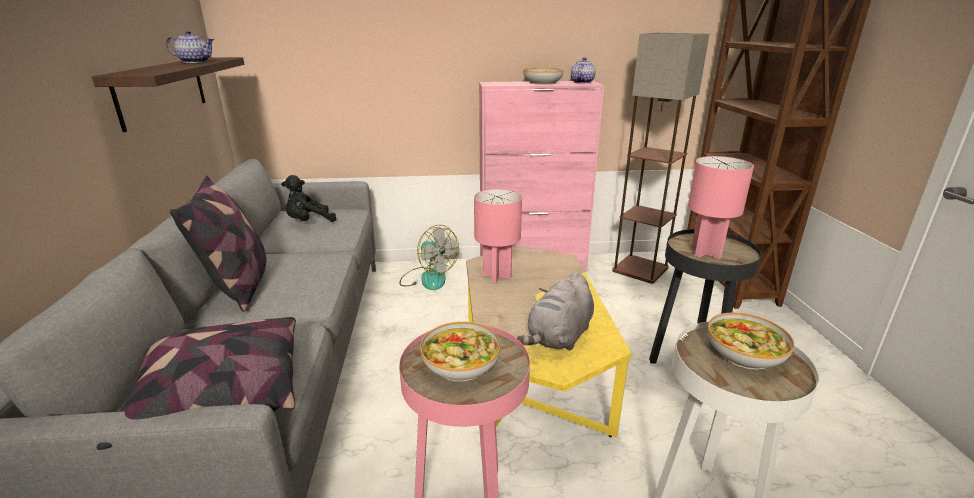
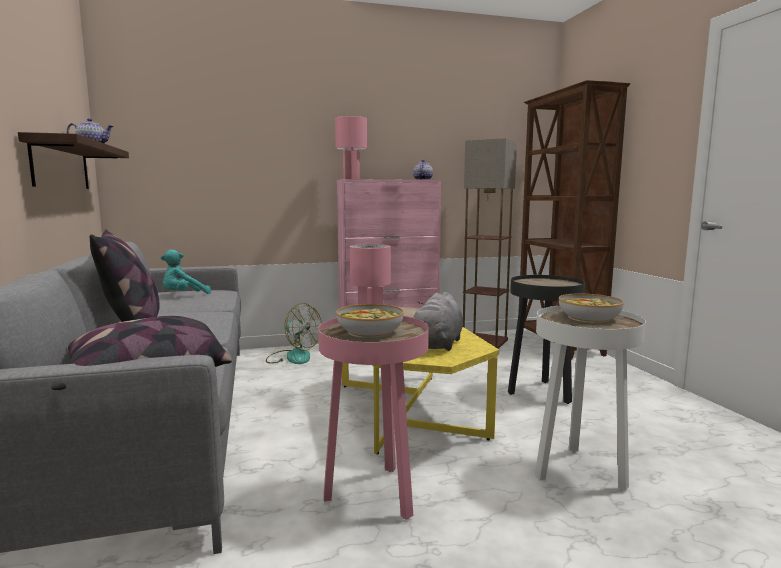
camera: 10 degrees left, 15 degrees down
black plush toy [281,175,336,222] -> turquoise plush toy [161,249,211,294]
bowl [523,68,564,85] -> none
pink table lamp [688,156,754,259] -> pink table lamp moved to [335,116,367,179]

